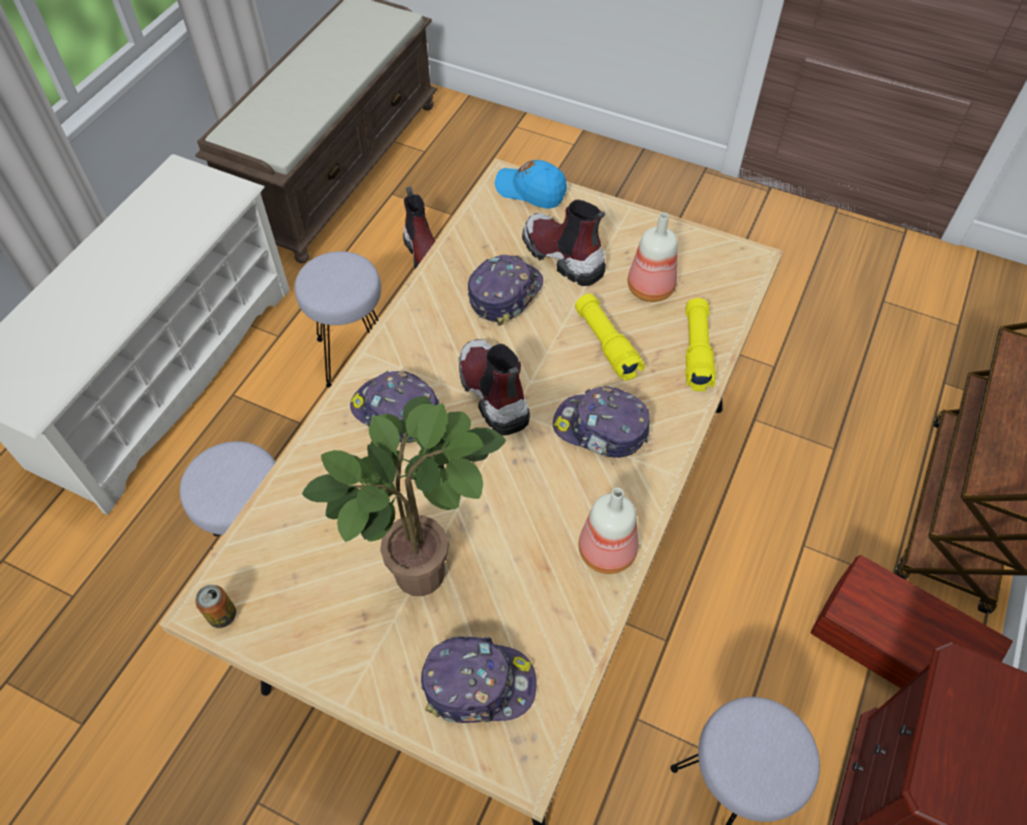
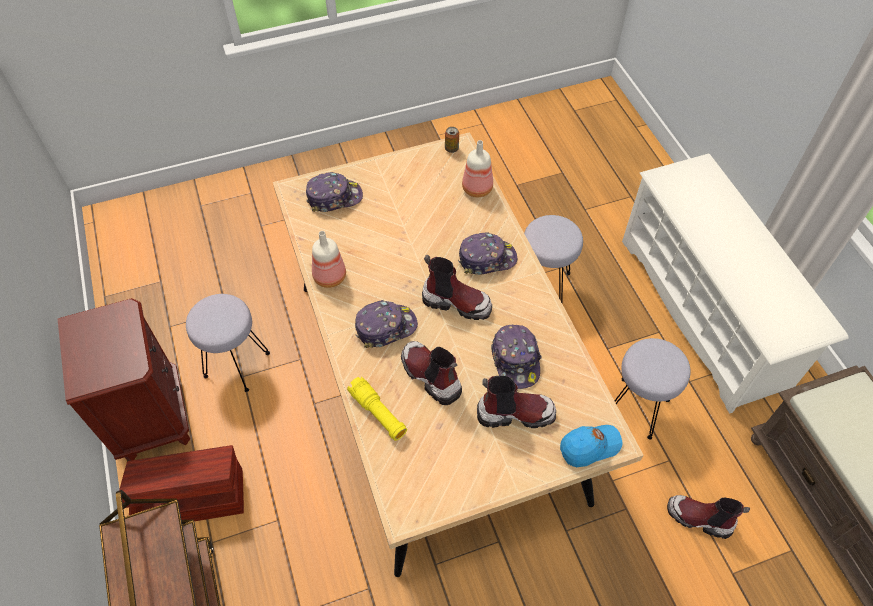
camera: 135 degrees right, 0 degrees up
potted plant [302,396,506,596] -> none
cap [421,636,536,723] -> cap turned 150 degrees counterclockwise [306,172,363,212]
yellow flashlight [575,294,645,381] -> boot [401,341,462,405]
bottle [628,213,678,302] -> bottle moved to [462,140,493,197]

